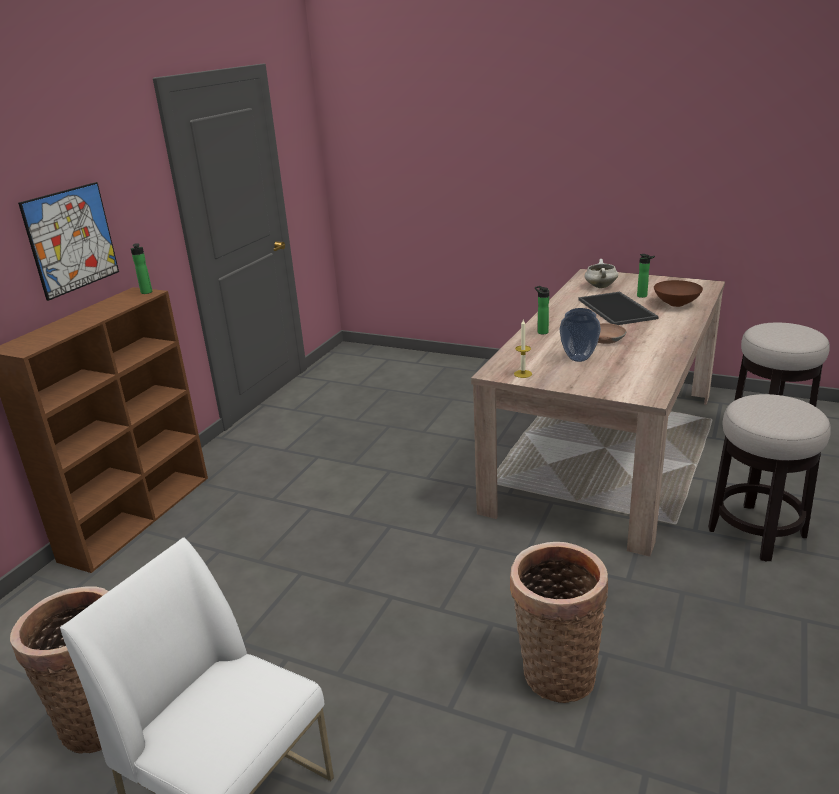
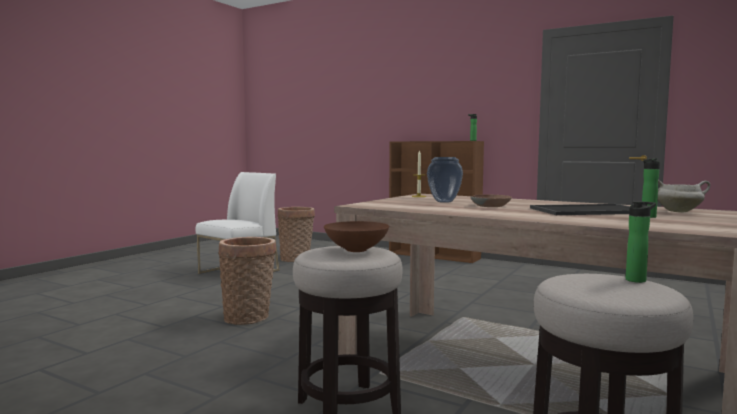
camera: 95 degrees right, 20 degrees down
picture [18,182,119,301] -> none
bottle [535,286,549,334] -> bottle moved to [626,201,656,283]
brown bowl [654,280,703,307] -> brown bowl moved to [324,221,389,252]

